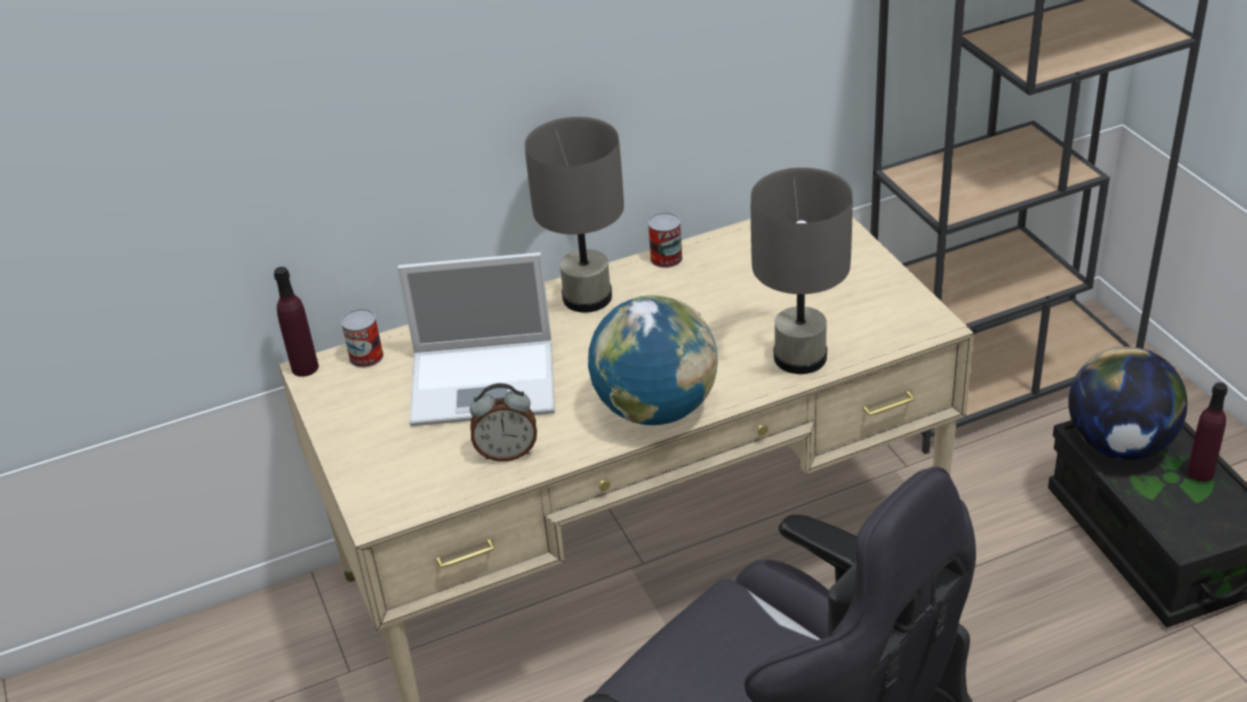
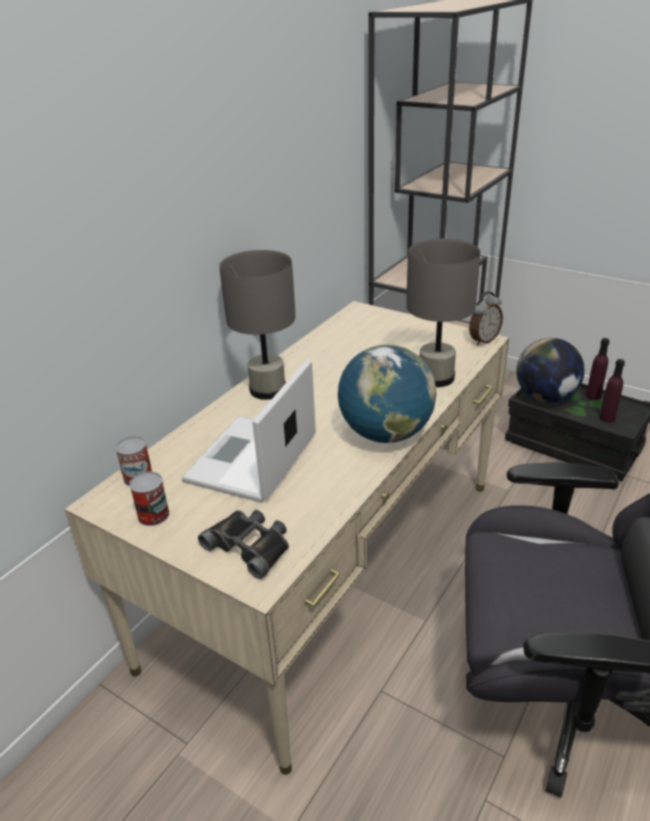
camera: 35 degrees left, 5 degrees down
purple bottle [274,267,319,377] -> purple bottle moved to [599,359,625,423]
laptop [398,252,555,426] -> laptop turned 150 degrees clockwise [181,359,316,503]
alarm clock [470,383,537,461] -> alarm clock moved to [469,291,503,345]
can [648,212,683,268] -> can moved to [129,472,170,526]
none -> black binoculars [198,510,289,579]

